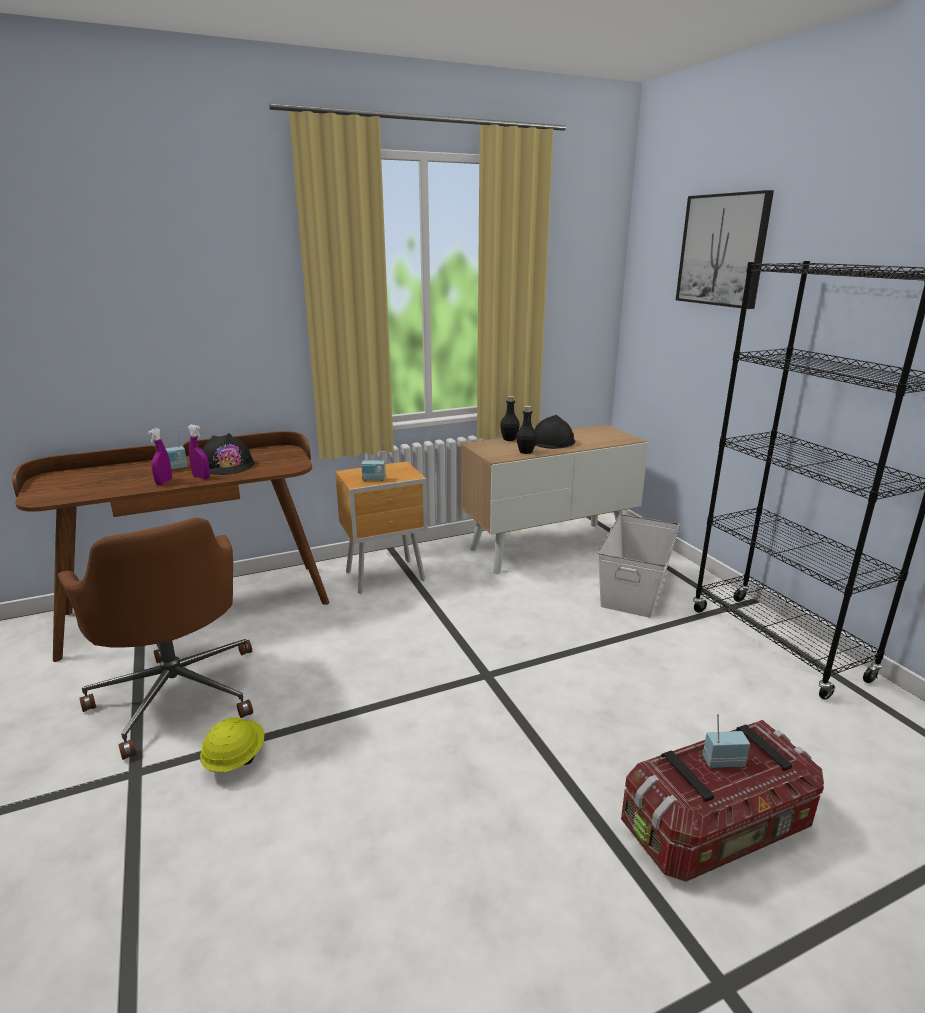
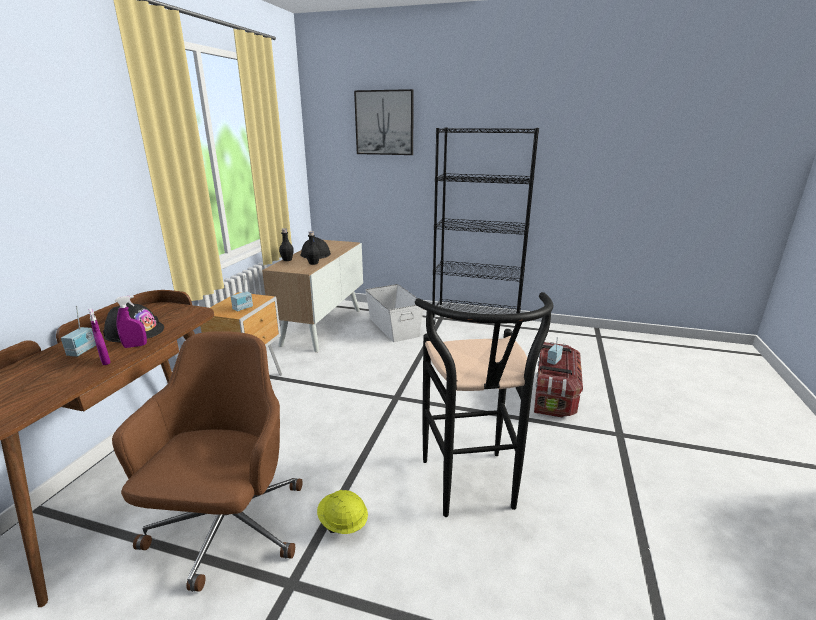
camera: 50 degrees left, 0 degrees up
brown office chair [58,518,253,760] -> brown office chair turned 90 degrees counterclockwise [112,331,302,592]
none -> black stool [415,292,553,517]

